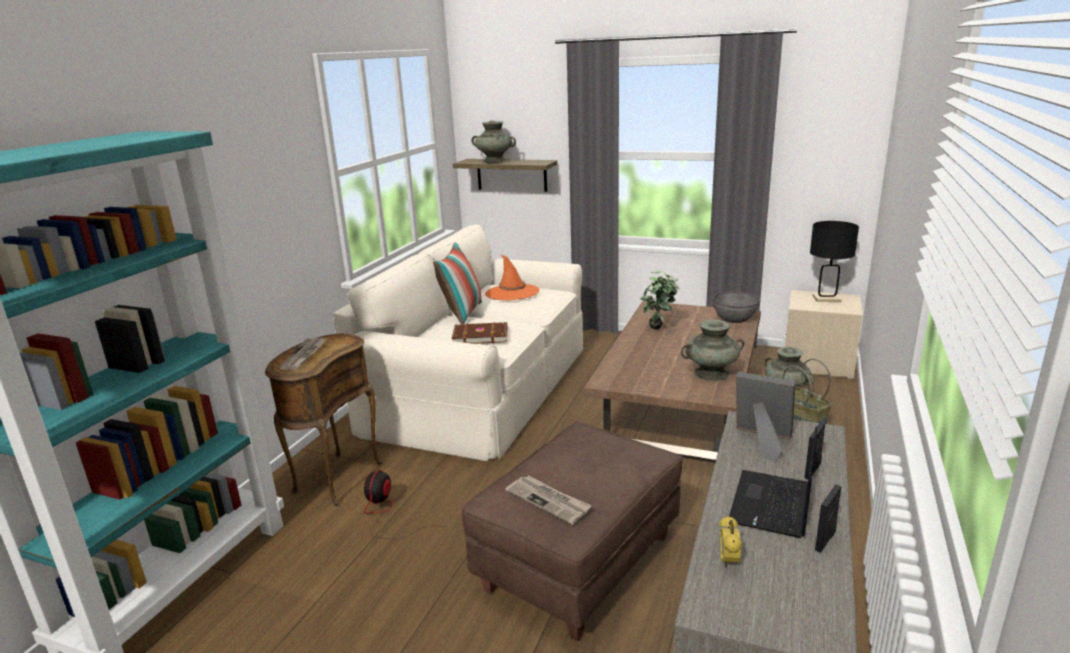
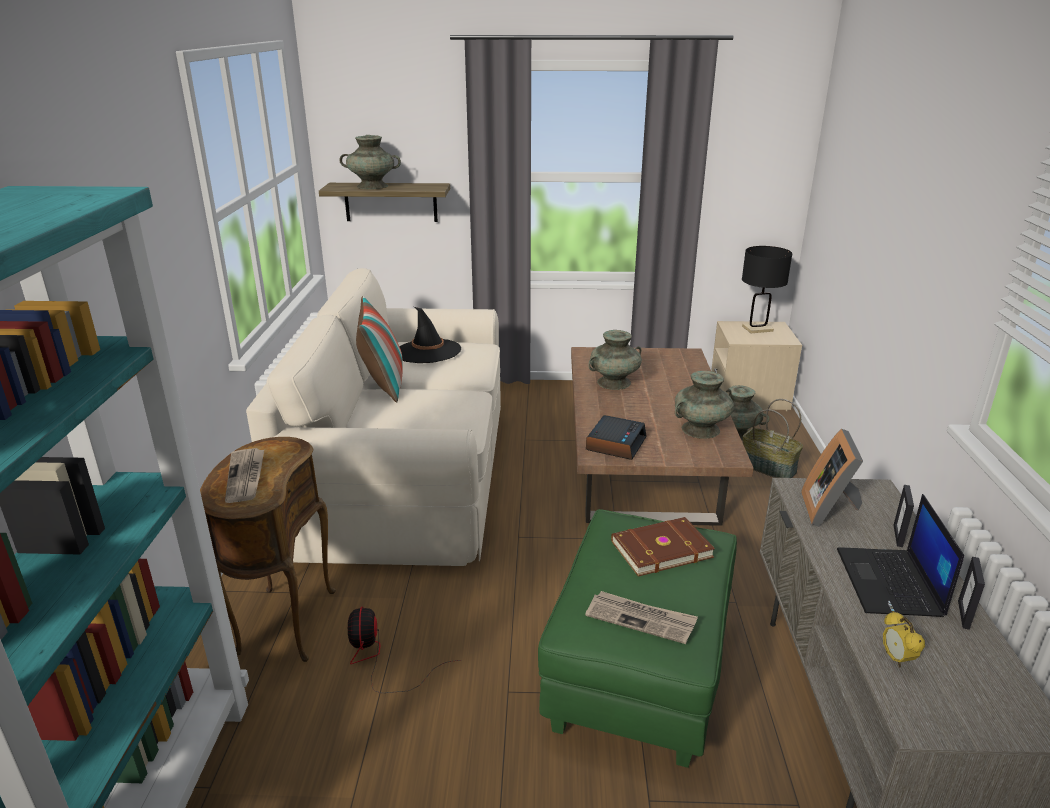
camera: 20 degrees left, 5 degrees up
brown book [452,322,507,344] -> brown book moved to [611,517,715,577]
brown ottoman [462,421,683,641] -> green ottoman [538,509,737,768]
orange hat [485,254,540,300] -> black hat [399,307,461,363]
potted plant [640,270,680,330] -> turquoise vase [588,330,642,390]
grey bowl [712,291,761,323] -> none
picture frame [736,372,795,462] -> picture frame turned 90 degrees counterclockwise [801,429,863,527]
none -> alarm clock [586,415,647,460]

